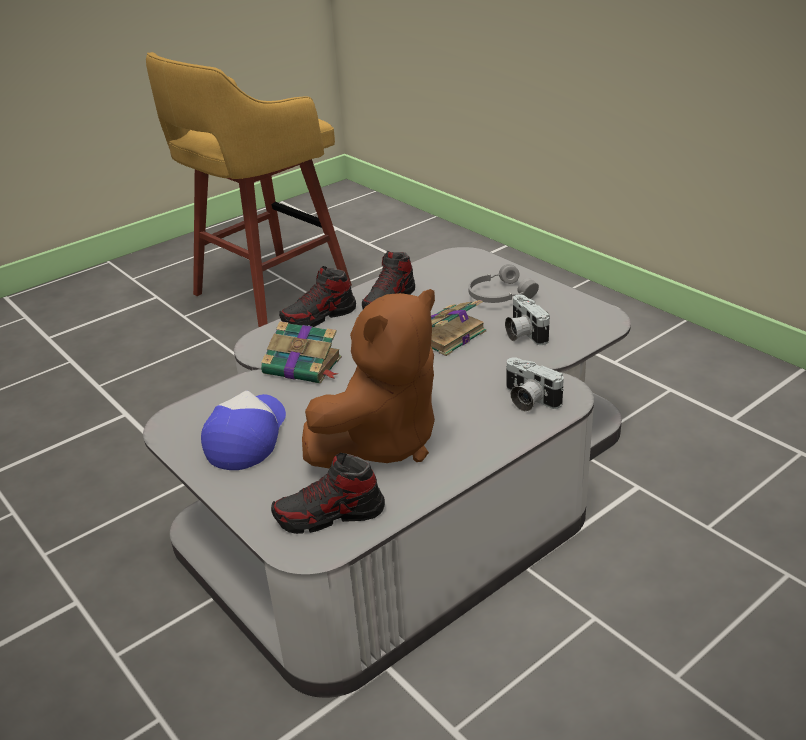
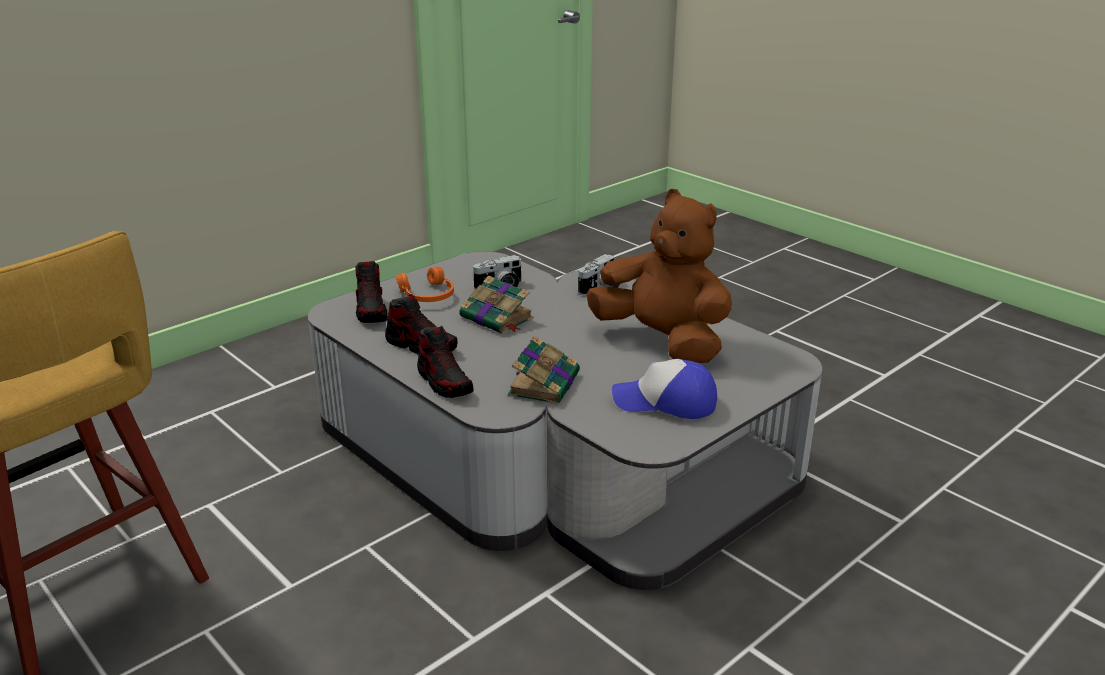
camera: 95 degrees left, 5 degrees down
shoe [271,453,385,534] -> shoe moved to [355,261,388,323]
grey headphones [468,264,539,303] -> orange headphones [395,267,454,302]

